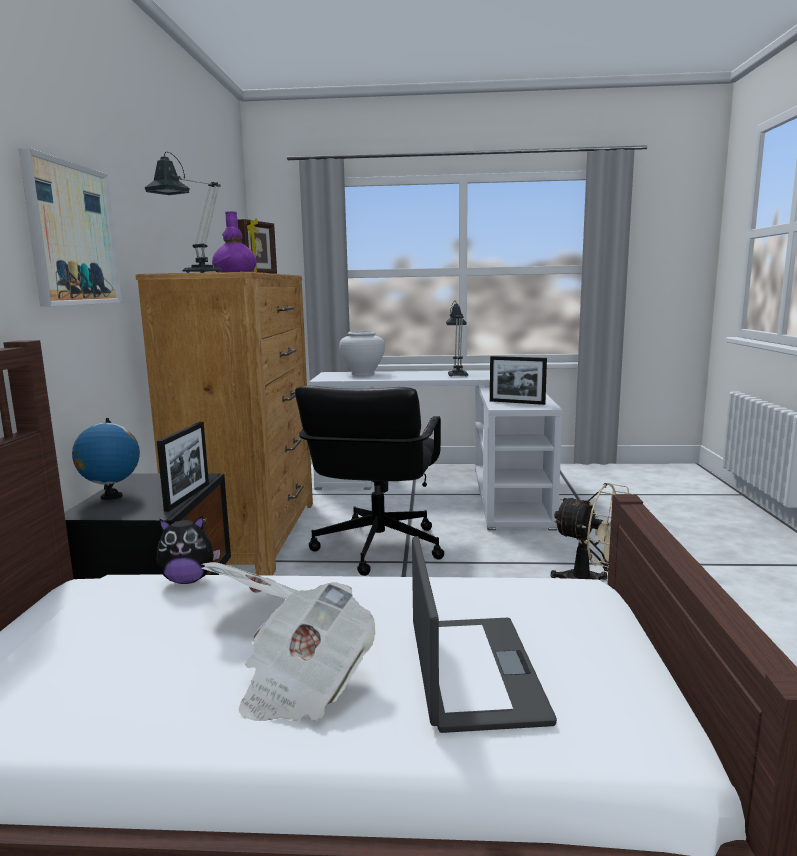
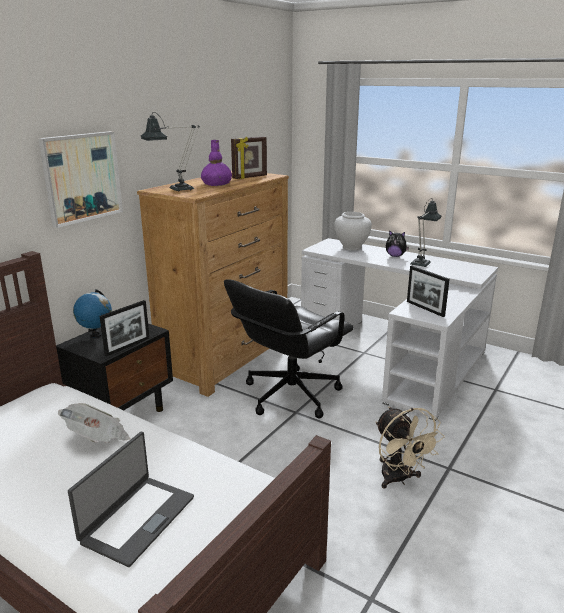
camera: 30 degrees right, 10 degrees up
plush toy [157,516,220,584] -> plush toy moved to [386,230,409,257]
newspaper [238,582,376,721] -> none

